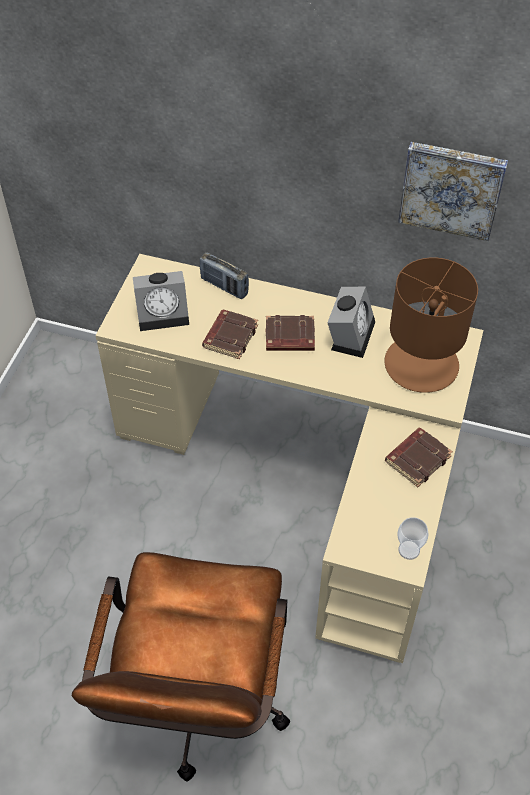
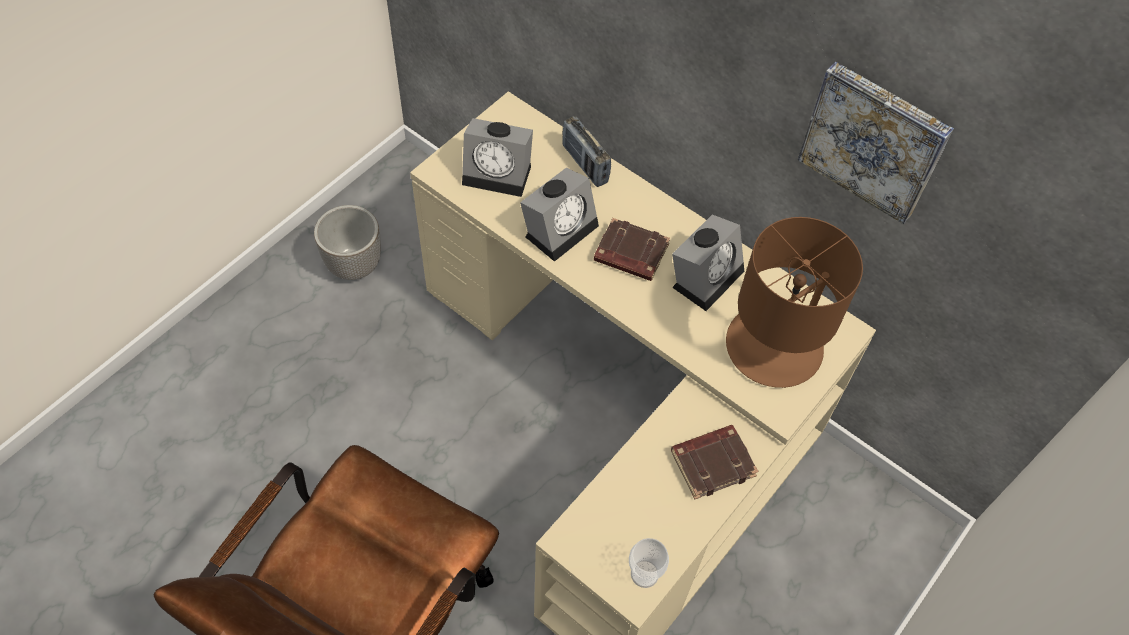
camera: 20 degrees right, 5 degrees up
brown book [202,310,258,359] -> alarm clock [520,168,599,262]
none -> planter [314,205,381,280]

